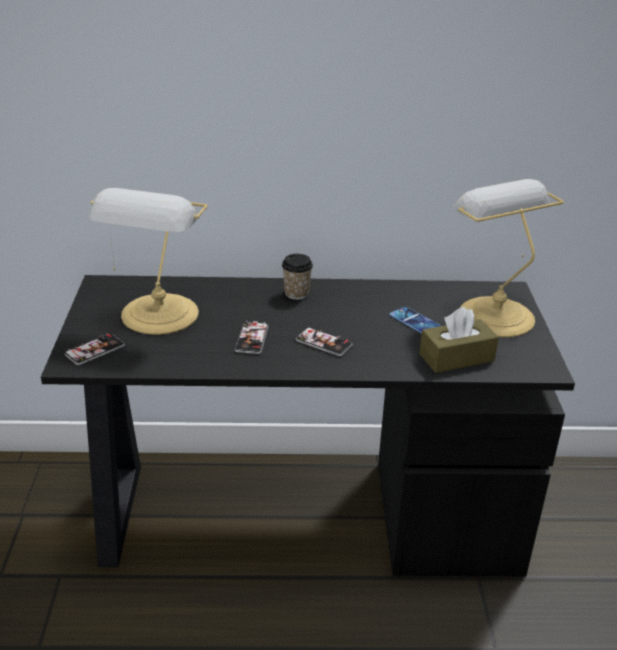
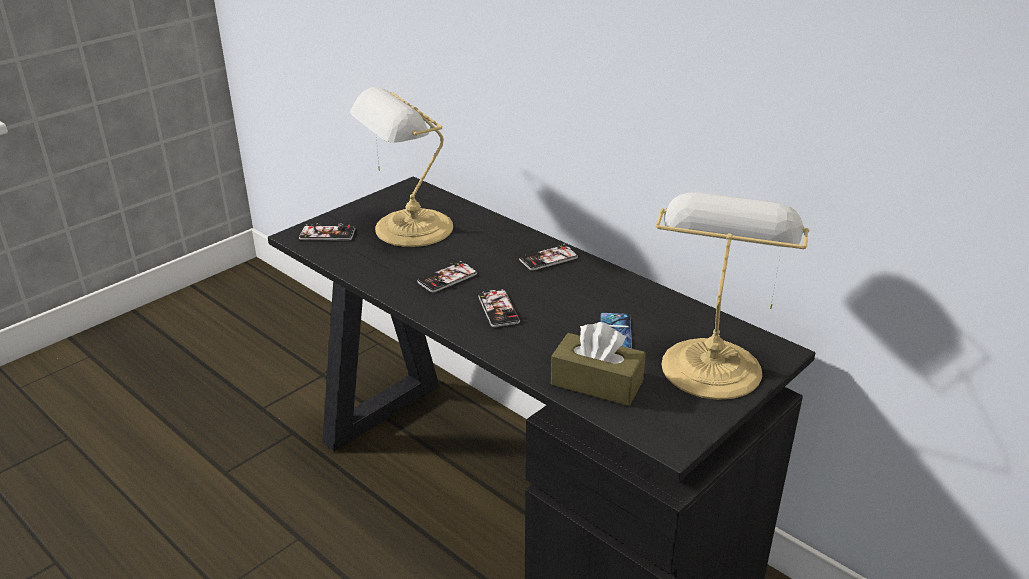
camera: 45 degrees right, 0 degrees up
cup [282,254,313,300] -> phone [519,244,578,271]

